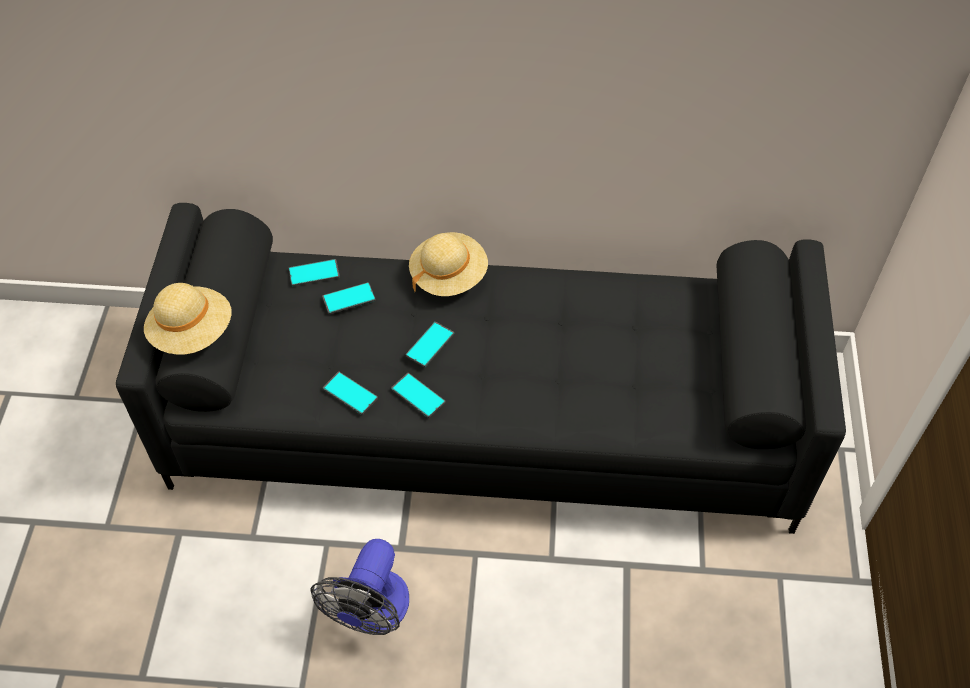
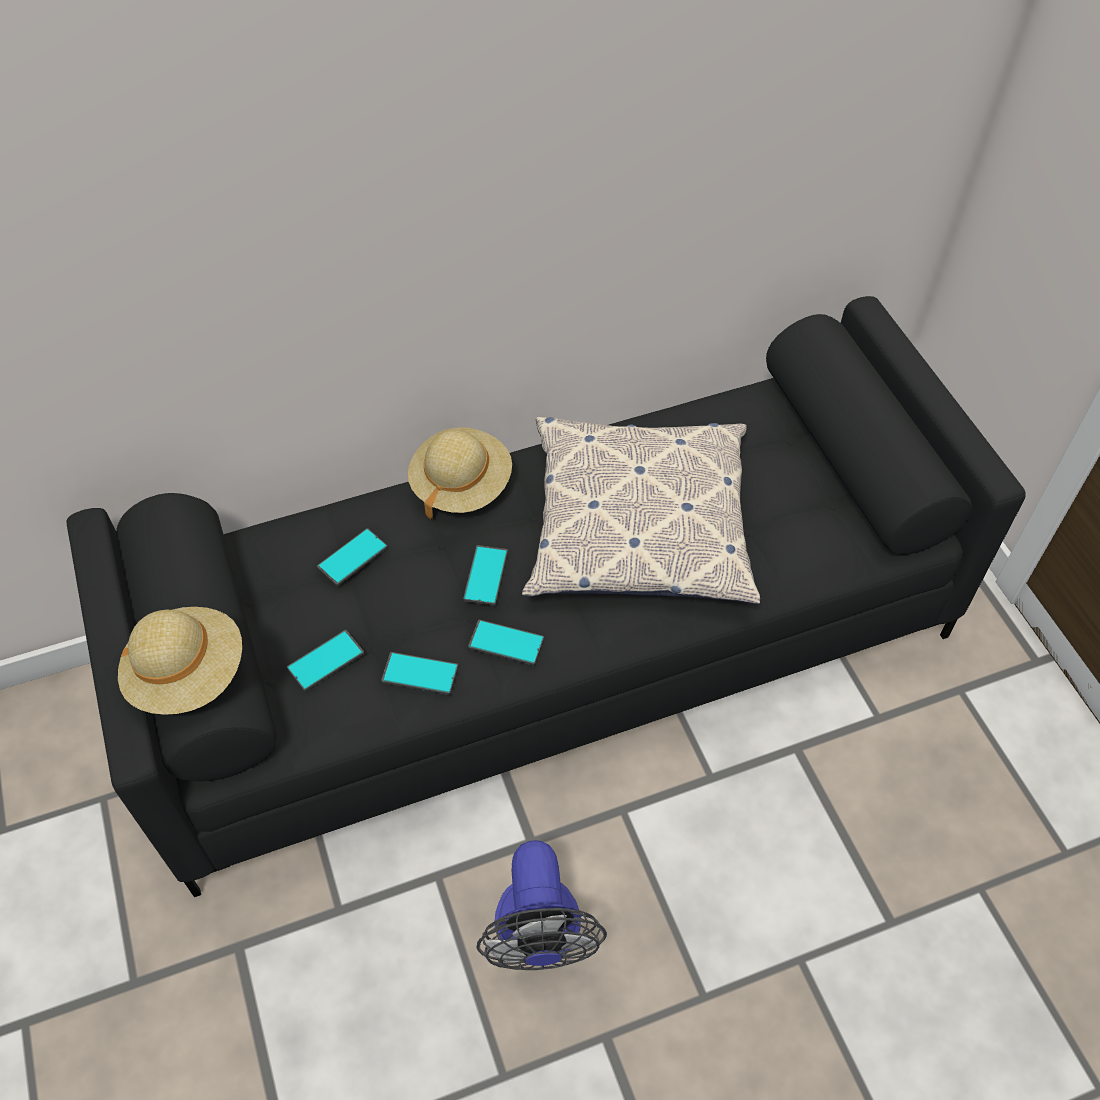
camera: 25 degrees left, 0 degrees up
phone [289,259,340,286] -> phone moved to [287,630,364,691]
none -> pillow [522,417,760,604]

